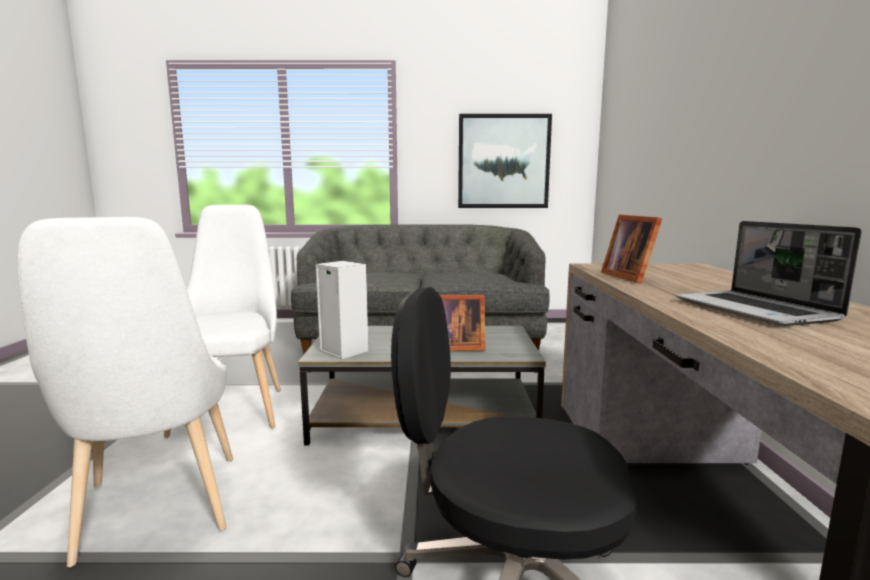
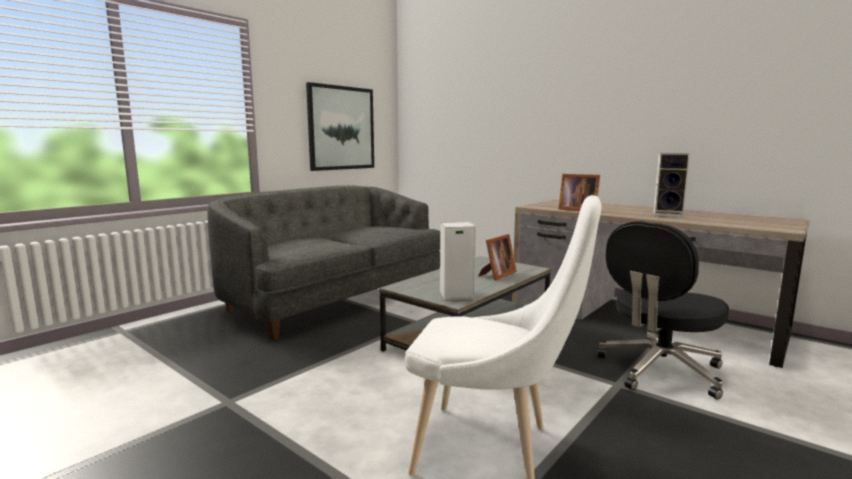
camera: 50 degrees left, 0 degrees up
white chair [164,205,281,438] -> none
laptop [676,221,862,326] -> speaker [654,153,690,217]

